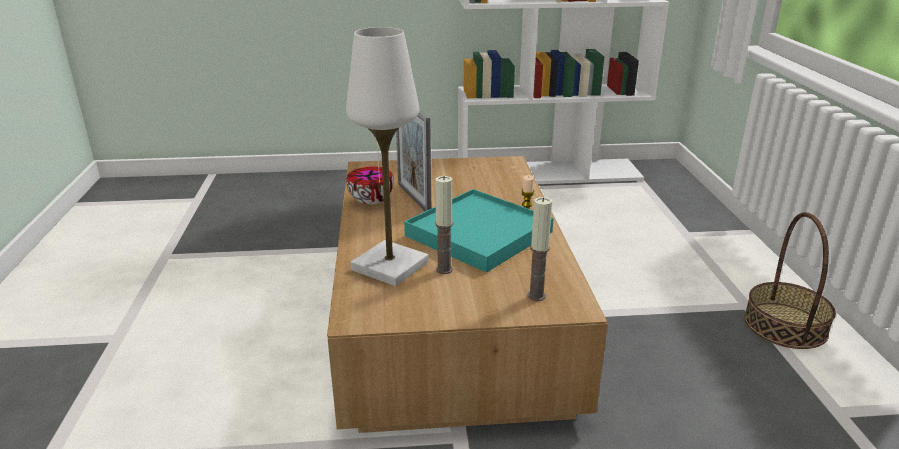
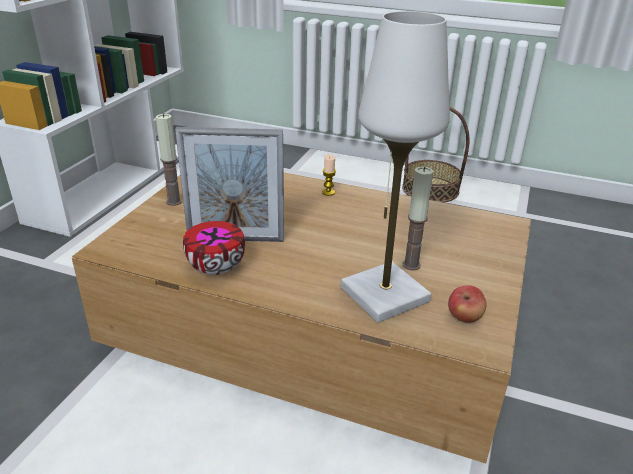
camera: 65 degrees left, 5 degrees up
turquoise tray [404,189,554,273] -> none
candle [527,197,552,301] -> candle moved to [156,113,182,206]
none -> apple [448,285,486,323]

